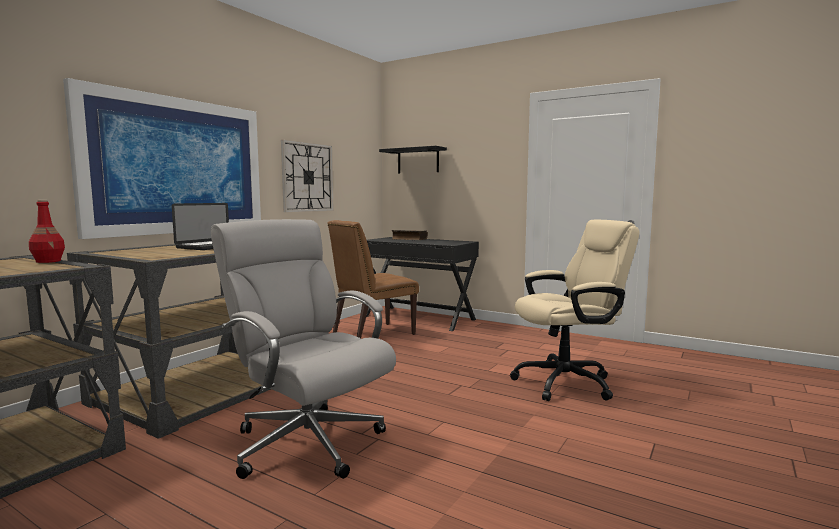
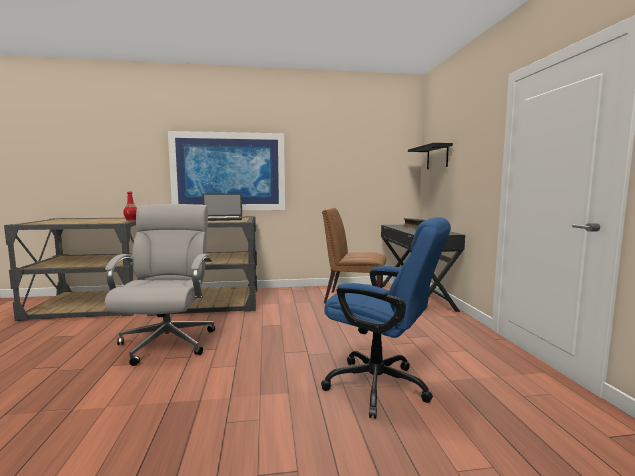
camera: 50 degrees right, 0 degrees up
wall clock [281,140,334,212] -> none
beige office chair [510,220,639,401] -> blue office chair [321,217,451,419]

